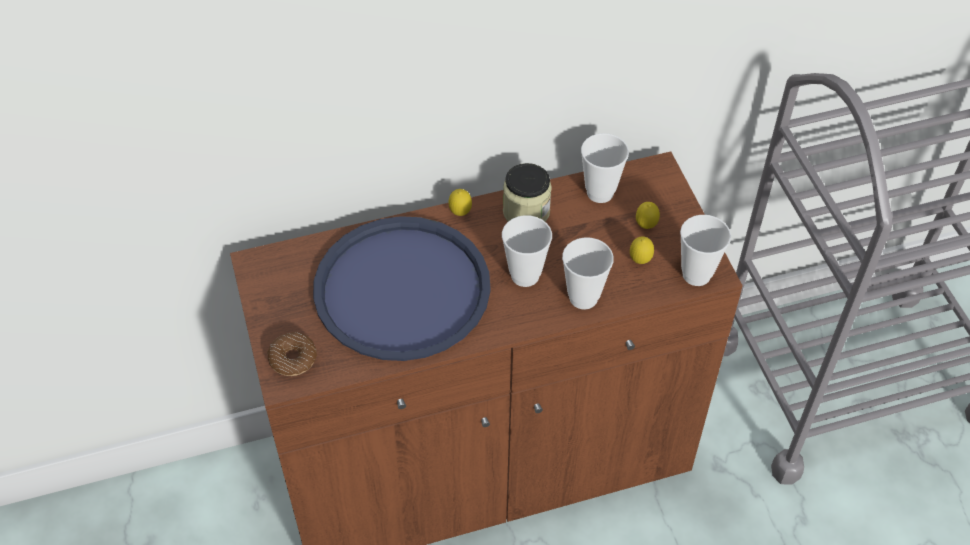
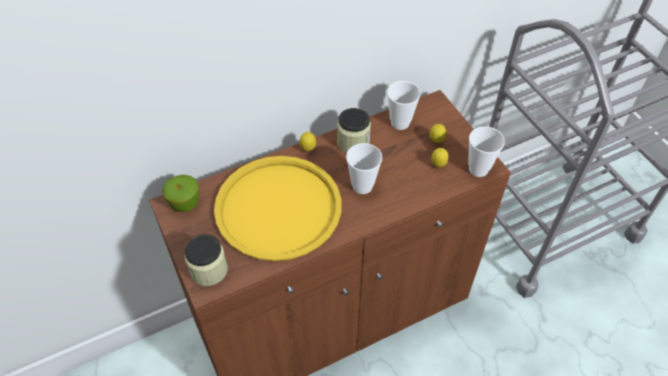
camera: 10 degrees left, 0 degrees up
donut [268,332,317,376] -> jar [184,234,228,286]
blue tray [313,216,491,361] -> yellow tray [214,156,341,261]
cup [562,237,614,309] -> none
none -> apple [162,175,199,212]

